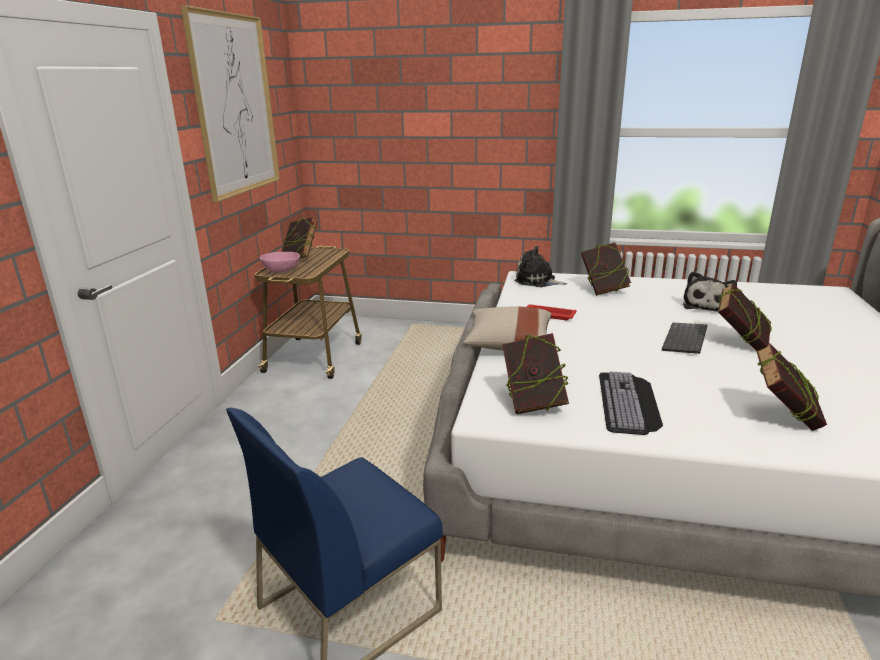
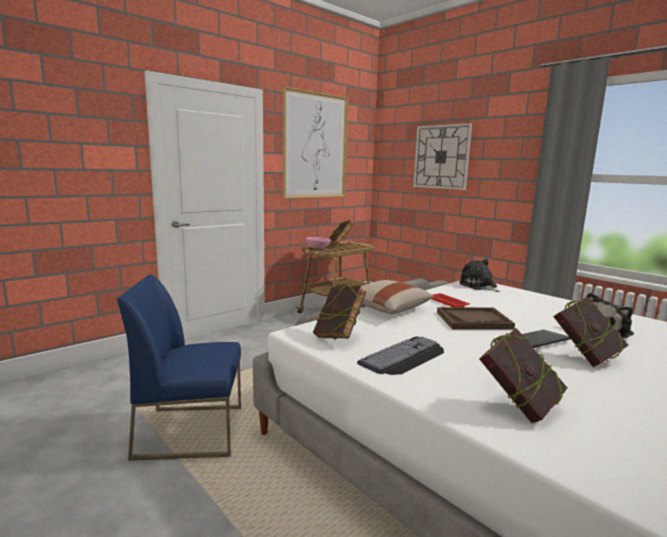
camera: 35 degrees right, 10 degrees down
book [581,242,631,296] -> none
none -> wall clock [413,123,472,190]
none -> brown tray [437,307,515,329]

